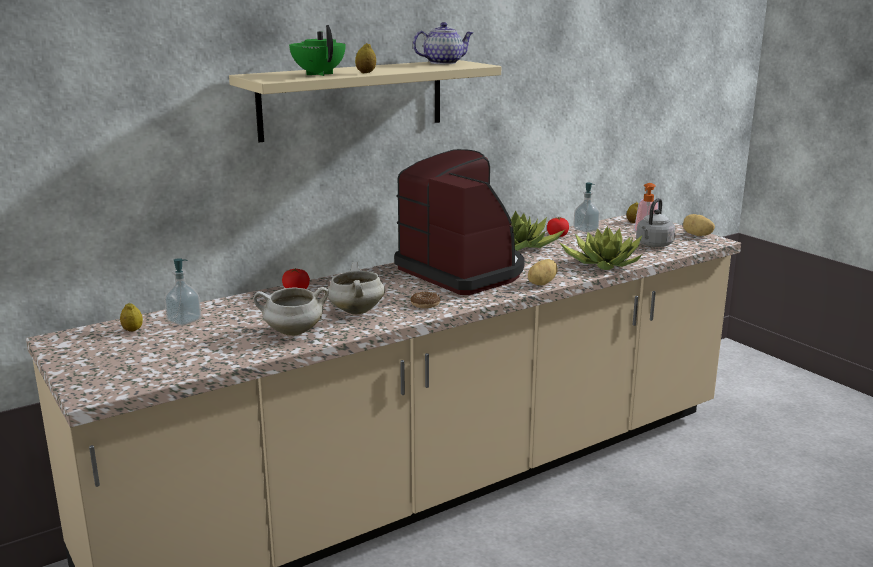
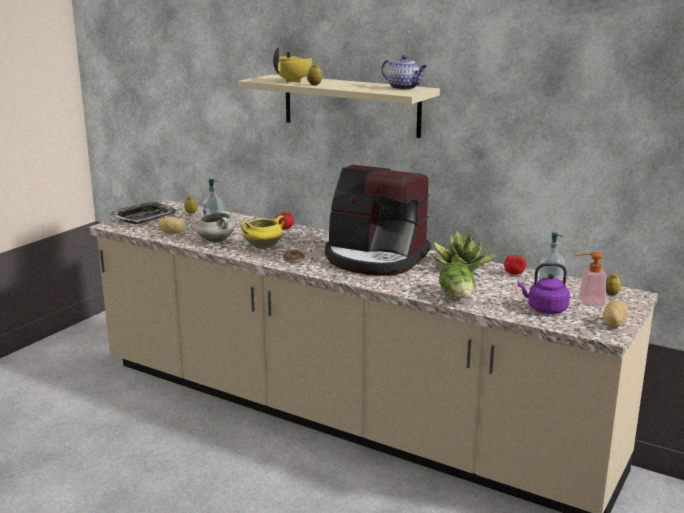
camera: 65 degrees right, 0 degrees up
green teapot [289,25,346,76] -> yellow teapot [273,48,312,83]
white cooking pot [328,262,385,315] -> yellow cooking pot [241,215,285,249]
coffee machine [394,149,525,295] -> coffee machine turned 90 degrees clockwise [325,165,431,276]
potato [528,259,558,285] -> potato moved to [158,217,186,235]
potted plant [559,226,643,270] -> lettuce [439,262,475,298]
grey kettle [636,198,675,247] -> purple kettle [518,263,570,314]
none -> tray [110,202,176,224]

